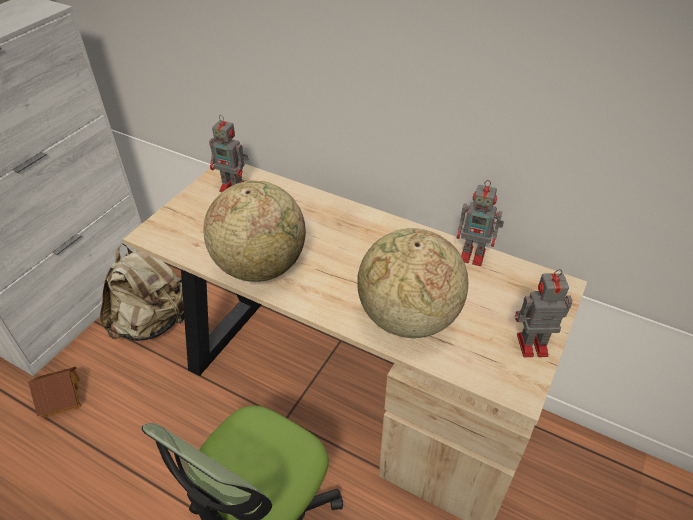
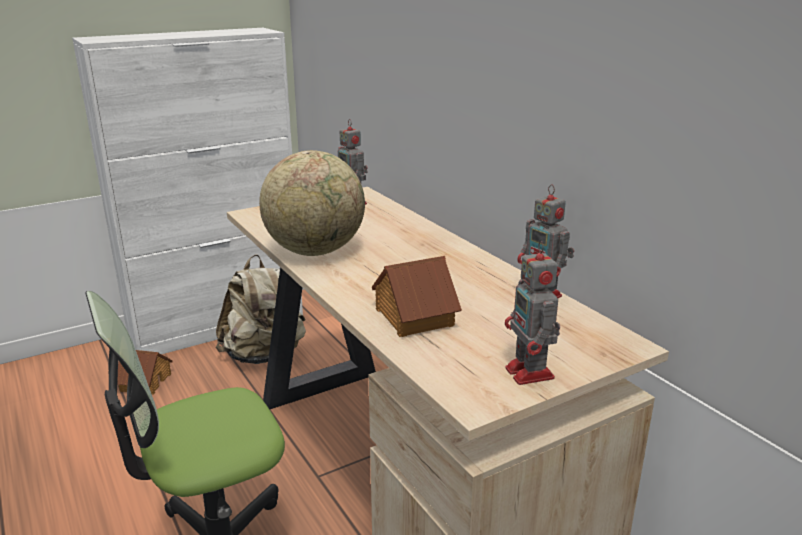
camera: 30 degrees right, 20 degrees down
globe [357,228,468,338] -> toy house [372,256,462,337]
toy robot [515,269,572,357] -> toy robot turned 135 degrees counterclockwise [505,241,560,385]

